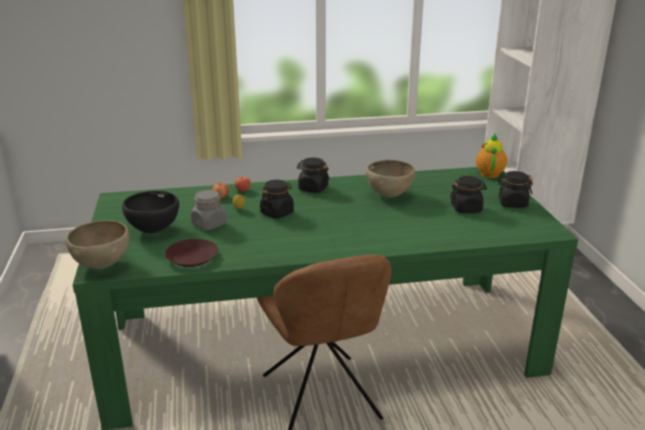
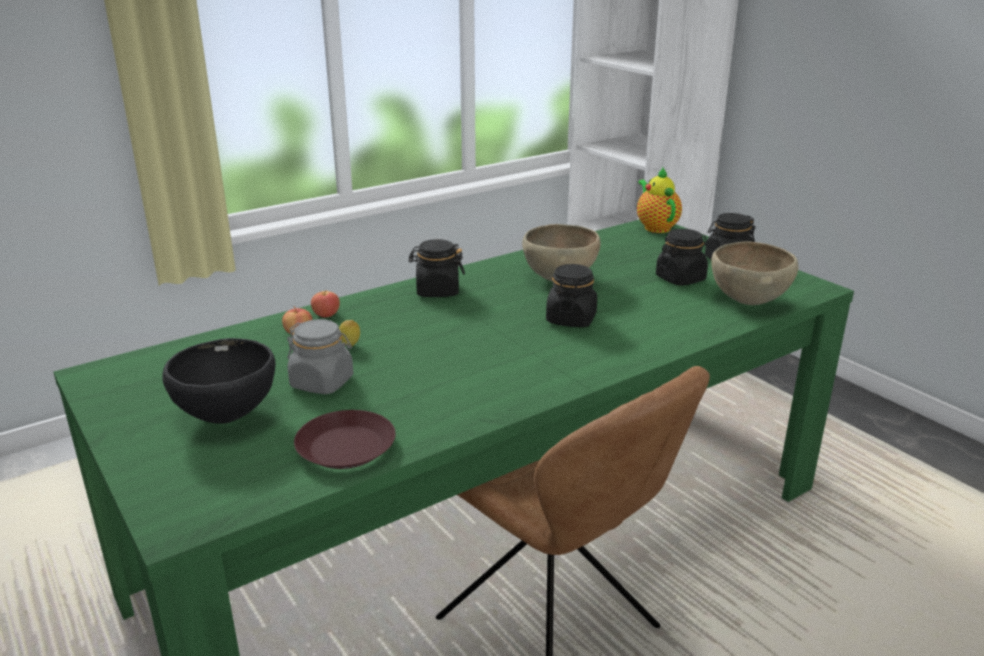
camera: 25 degrees left, 0 degrees up
brown bowl [66,220,129,269] -> brown bowl moved to [711,241,799,305]
black jar [260,180,294,219] -> black jar moved to [546,264,597,328]

